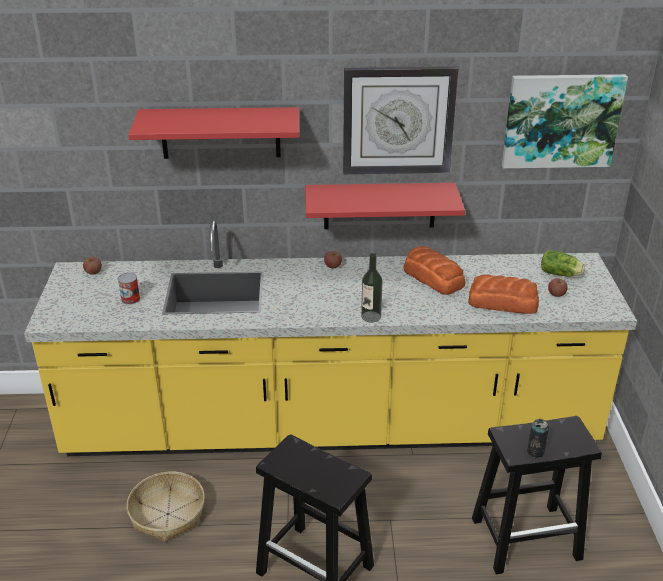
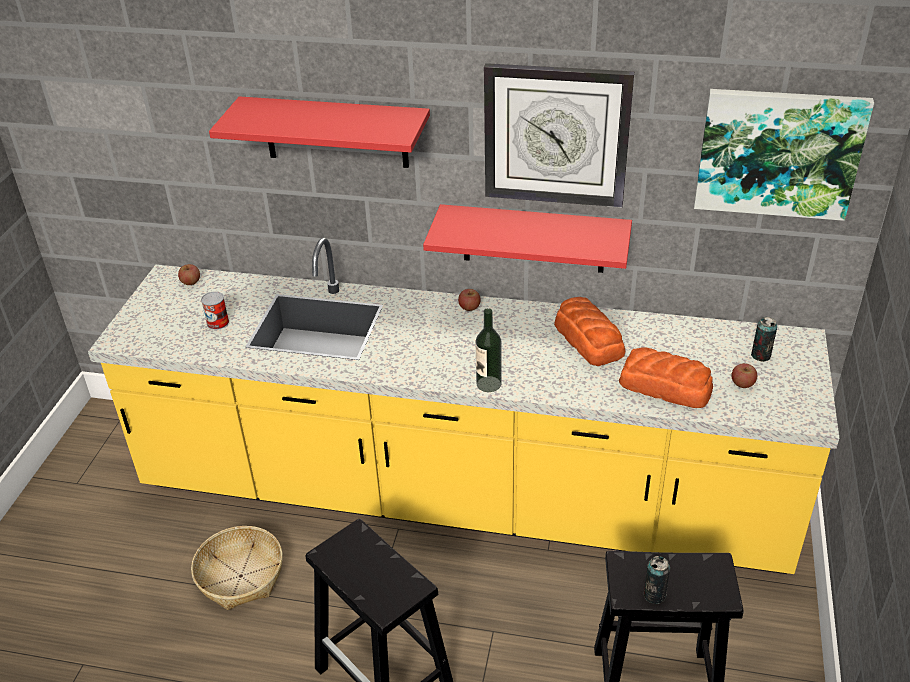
camera: 15 degrees right, 5 degrees up
lettuce [541,250,585,277] -> can [751,317,777,362]

